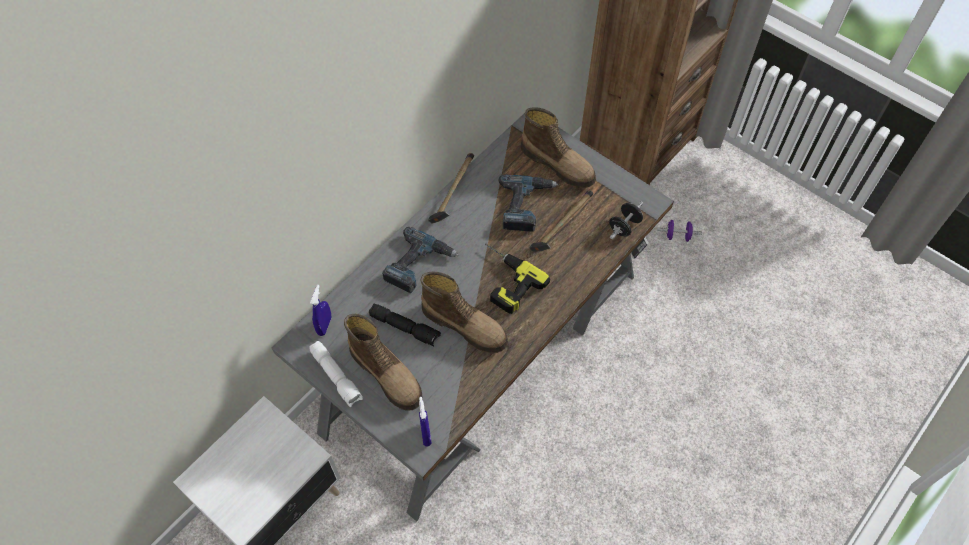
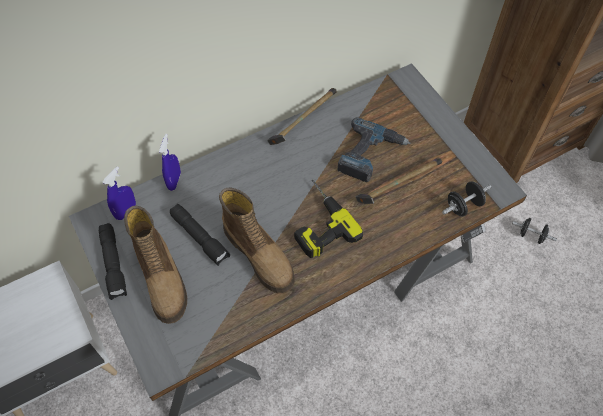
camera: 20 degrees right, 0 degrees up
white flashlight [309,341,363,408] -> black flashlight [99,223,127,300]
power drill [382,227,458,293] -> none
blue spray bottle [419,397,432,446] -> blue spray bottle moved to [159,134,181,191]
boot [521,107,596,188] -> none
purple dumbbell [657,220,702,242] -> black dumbbell [512,218,557,244]

